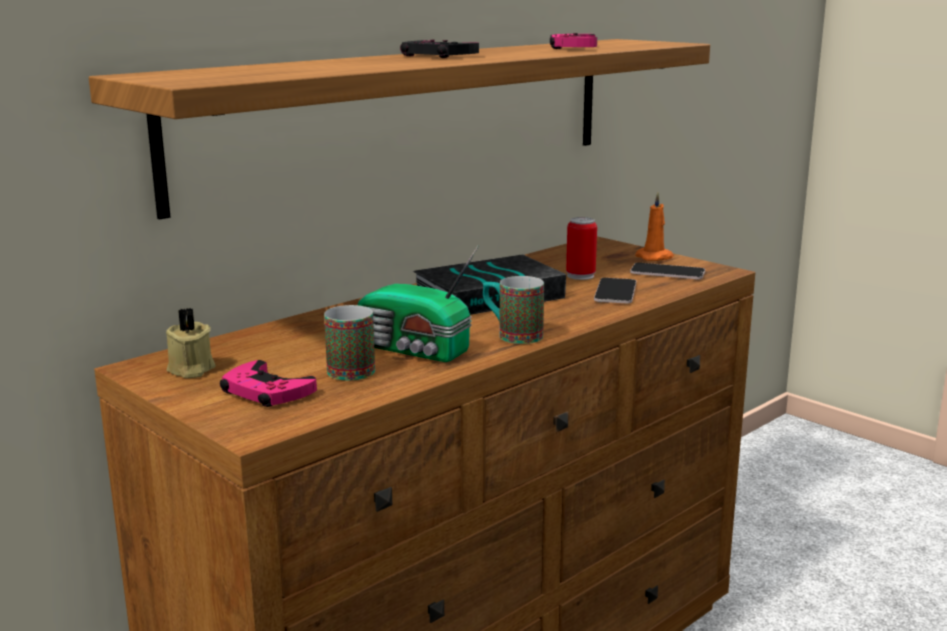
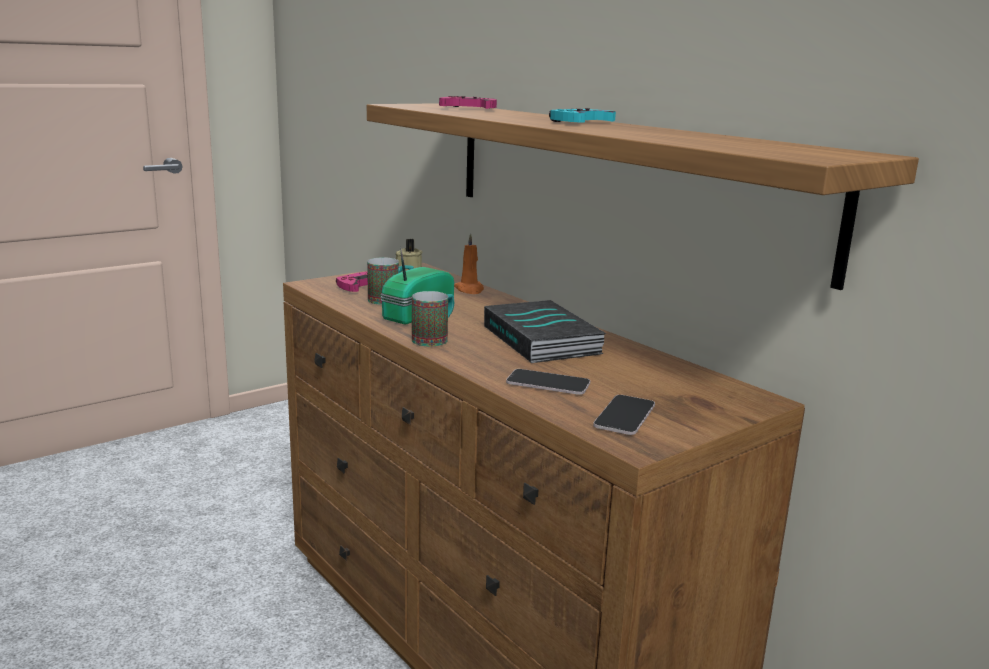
camera: 95 degrees right, 0 degrees up
black game controller [400,40,479,58] -> turquoise game controller [549,108,616,122]
pink game controller [550,33,597,49] -> pink game controller moved to [439,96,497,109]
can [566,217,597,280] -> none
orange candle [635,192,674,261] -> orange candle moved to [454,233,484,294]

